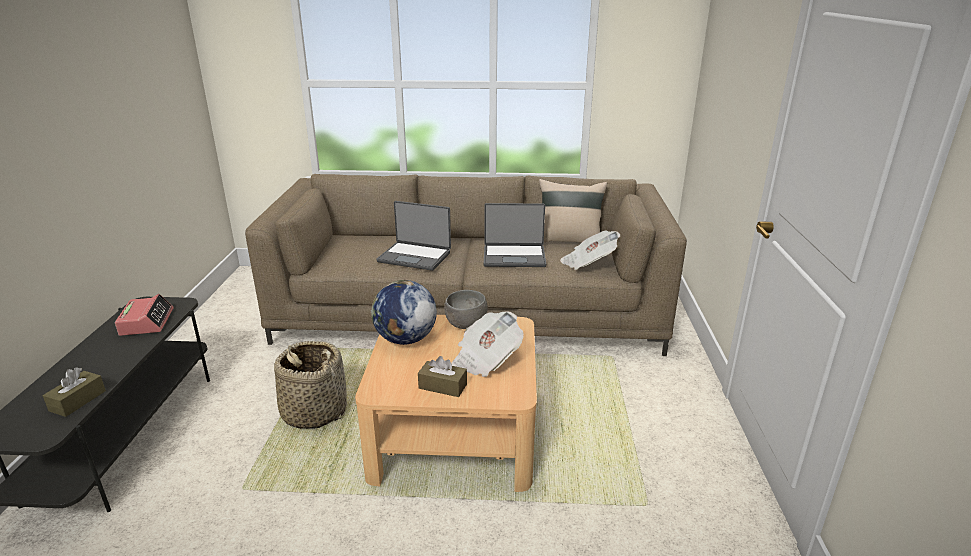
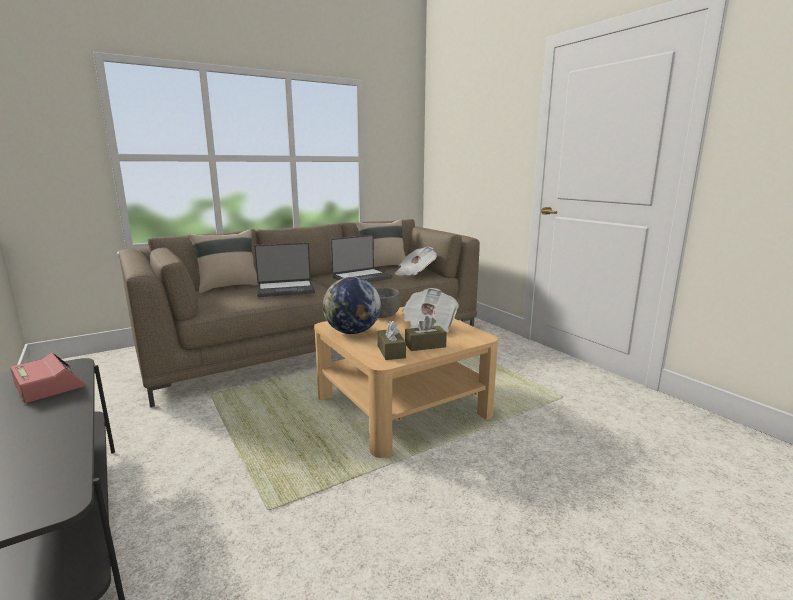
camera: 35 degrees left, 10 degrees down
brown tissue box [43,367,106,417] -> brown tissue box moved to [377,320,406,360]
basket [274,341,347,429] -> none
none -> beige pillow [188,229,258,293]

